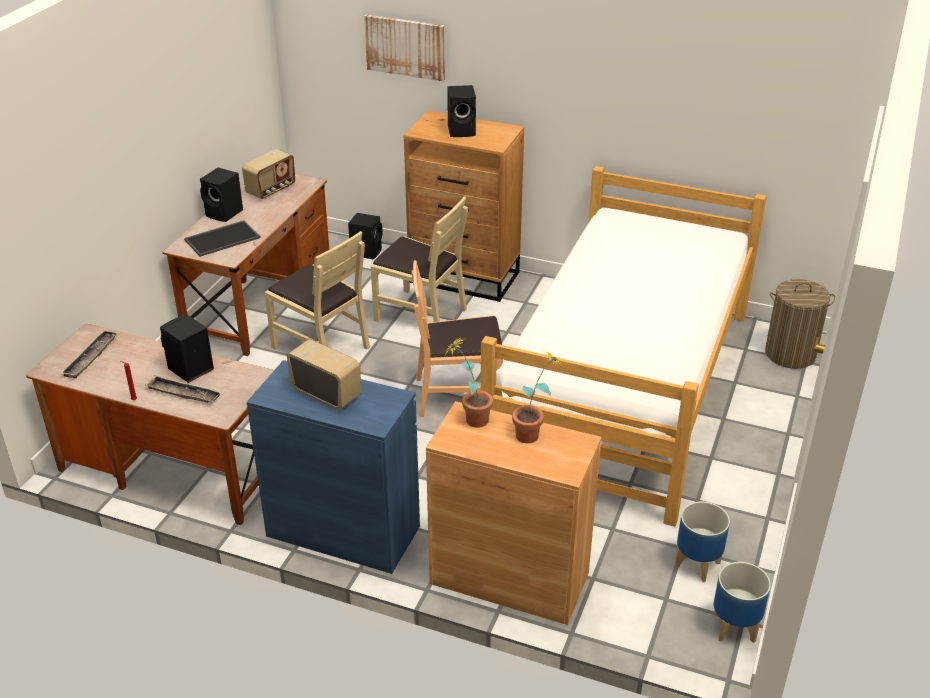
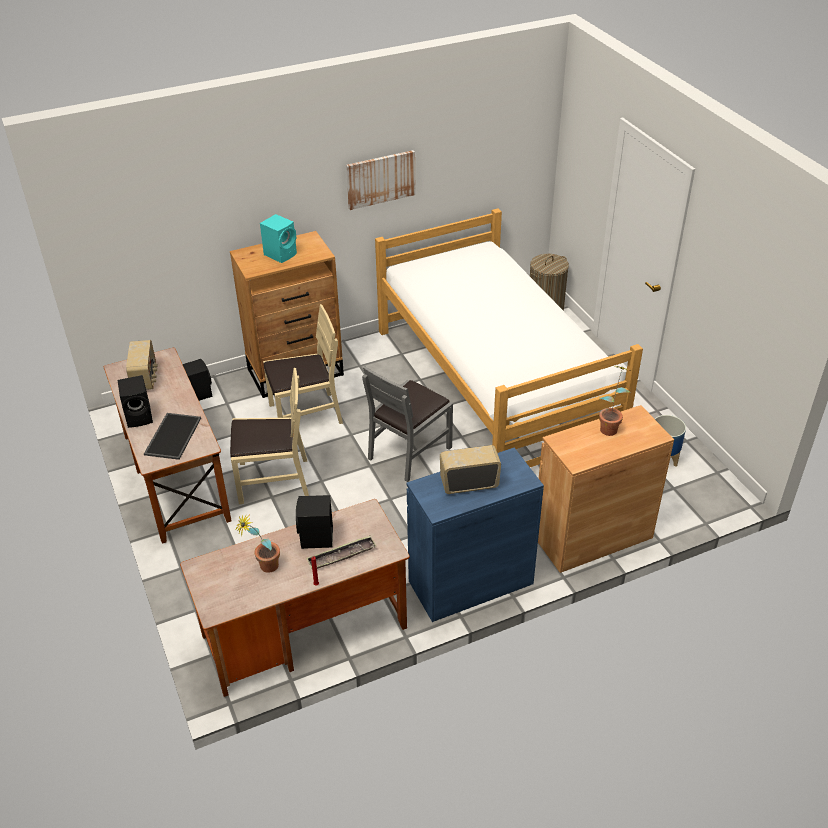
camera: 45 degrees left, 5 degrees up
tray [61,330,118,378] -> none
picture [364,15,445,81] -> picture moved to [346,150,416,210]
brown chair [411,260,503,417] -> grey chair [362,366,453,482]
potted plant [444,337,493,428] -> potted plant moved to [235,514,280,573]
black speaker [447,85,476,137] -> turquoise speaker [260,214,297,263]
planter [714,562,771,643] -> none

